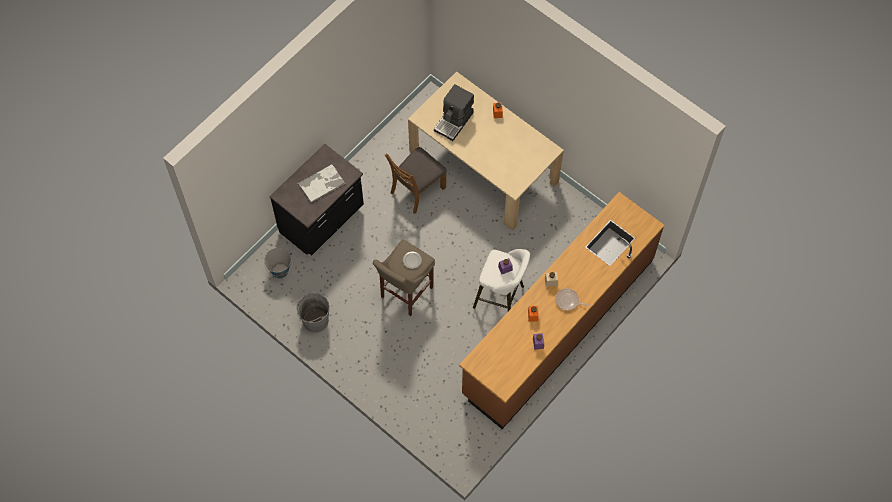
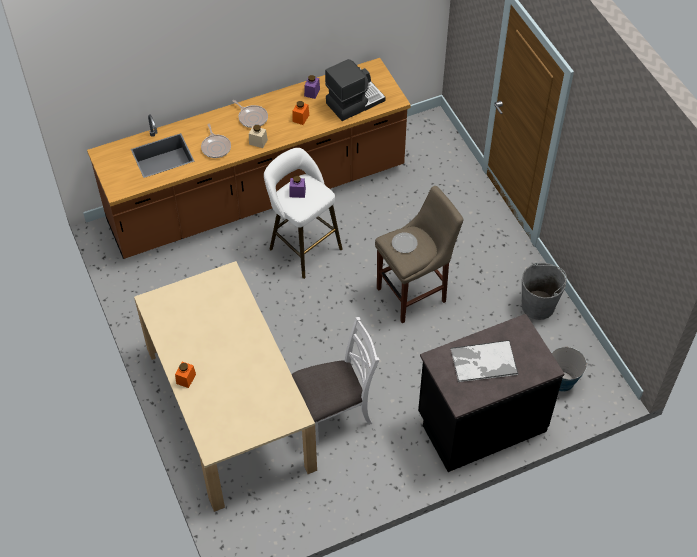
camera: 155 degrees left, 10 degrees down
brown chair [385,147,447,214] -> white chair [292,317,380,445]
coffee machine [434,84,474,141] -> coffee machine moved to [325,59,386,121]
none -> frying pan [201,124,231,158]

